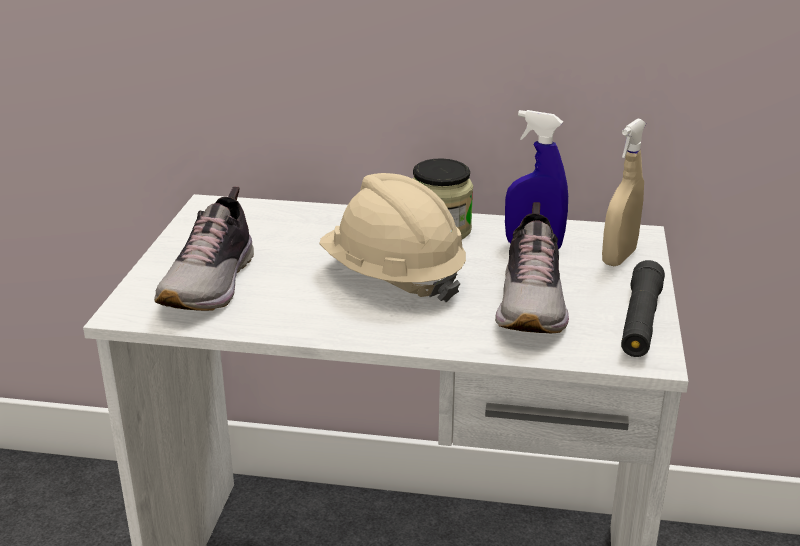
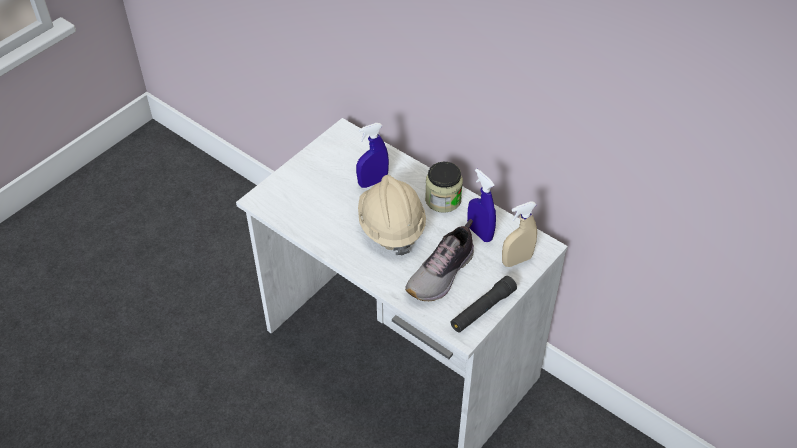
camera: 30 degrees right, 20 degrees up
shoe [154,187,254,311] -> none
none -> blue spray bottle [356,123,389,188]

